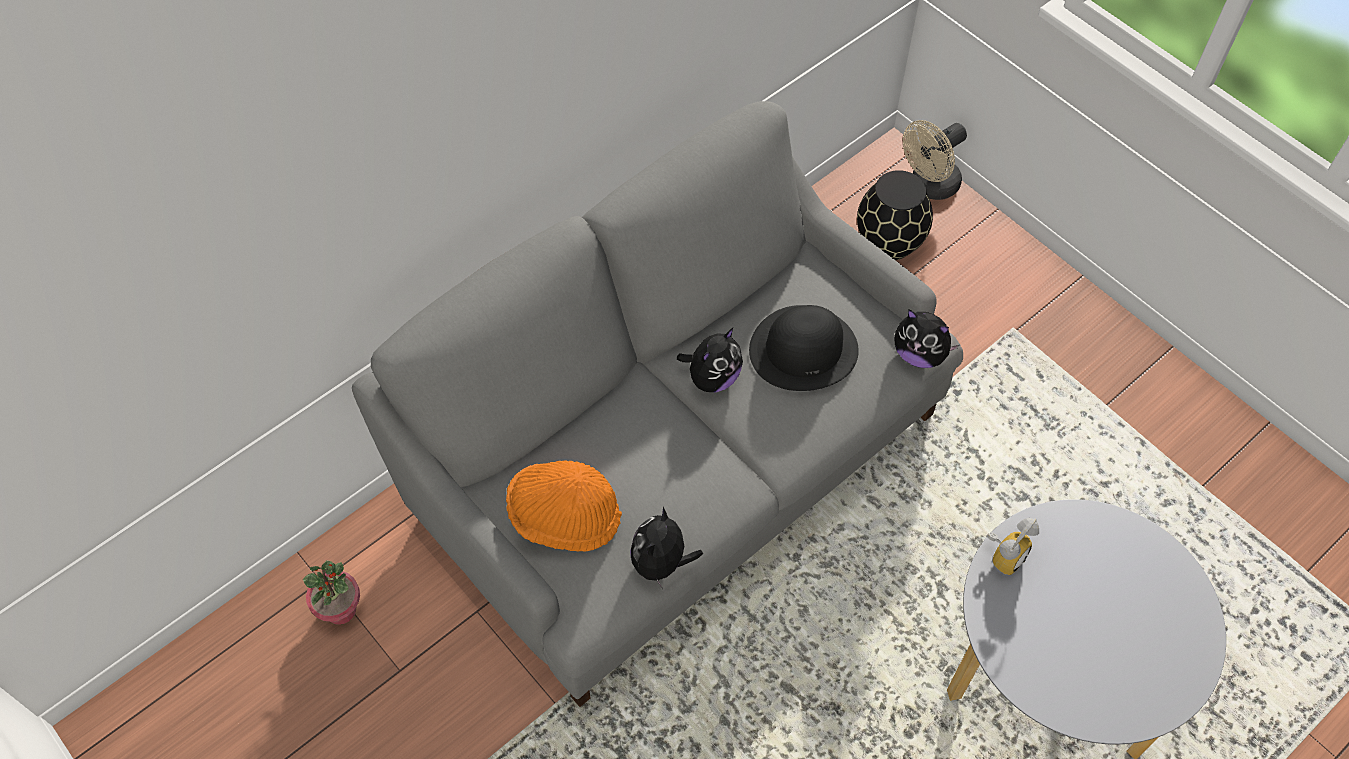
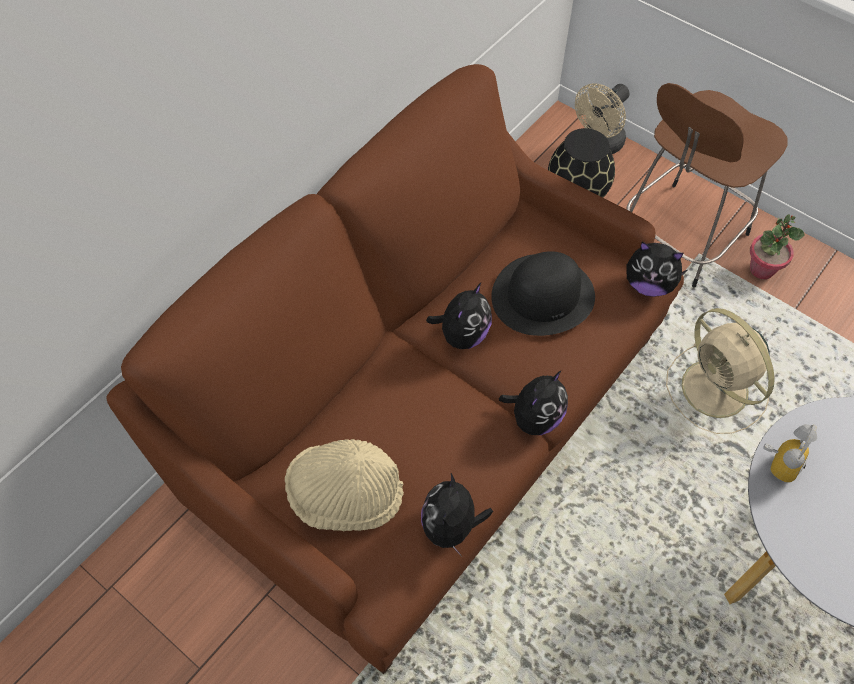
camera: 10 degrees left, 0 degrees up
potted plant [303,560,360,625] -> potted plant moved to [750,214,805,279]
grey sofa [352,101,963,707] -> brown sofa [106,64,684,674]
orange hat [506,460,622,551] -> beige hat [285,439,404,531]
none -> plush toy [499,370,568,435]
none -> brown stool [626,83,788,288]
none -> beige fan [666,308,775,434]

